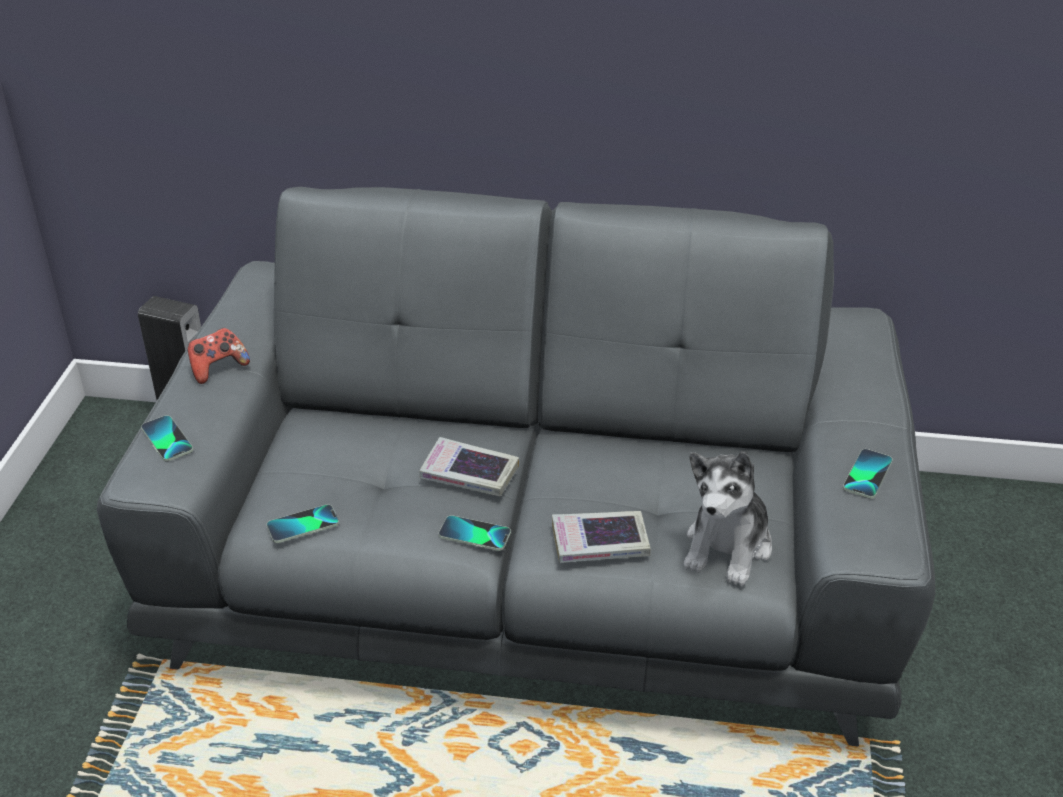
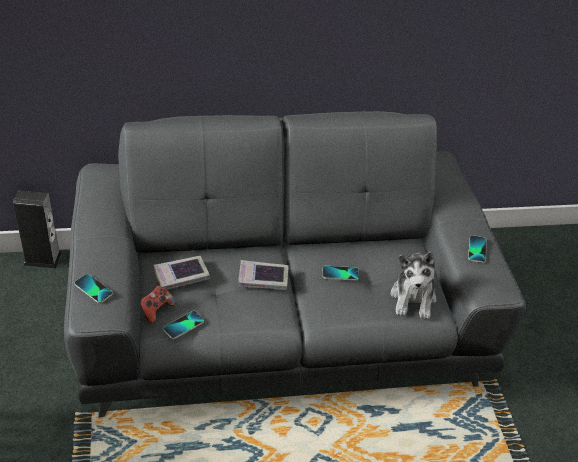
camera: 20 degrees left, 5 degrees up
game controller [187,328,250,384] -> game controller moved to [140,286,175,324]
phone [439,515,511,551] -> phone moved to [323,266,359,281]
book [552,511,651,563] -> book moved to [154,256,210,290]

